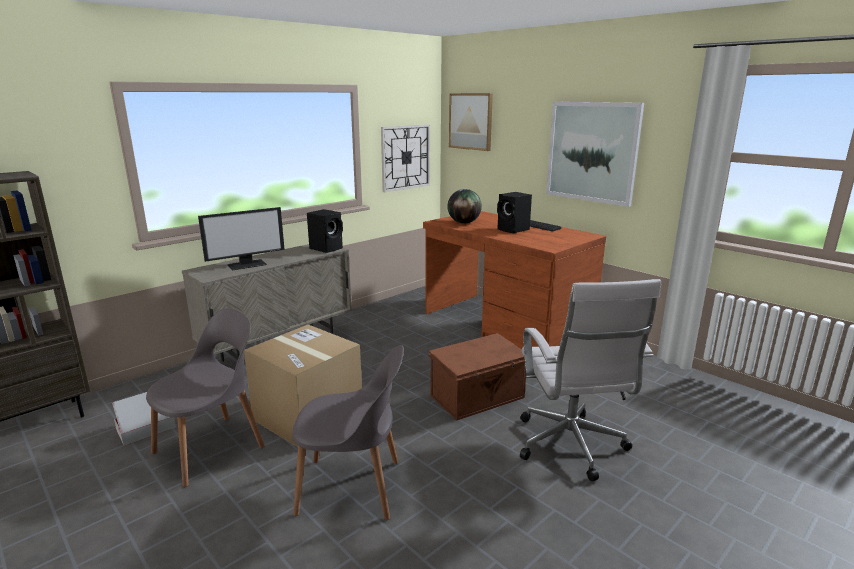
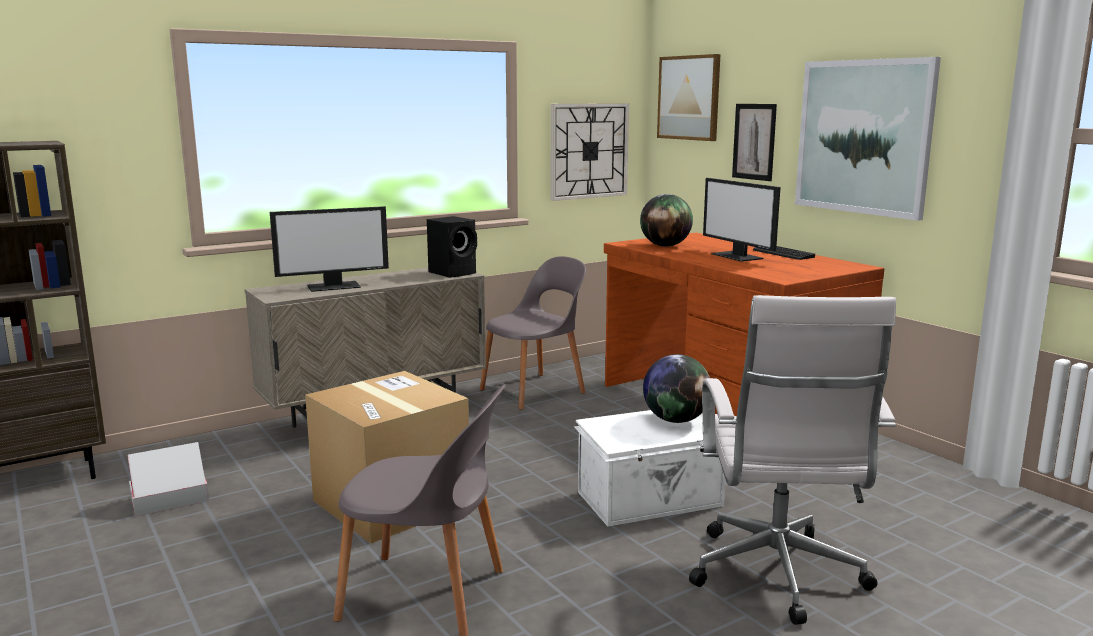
camera: 10 degrees right, 5 degrees down
grey chair [146,308,265,487] -> grey chair moved to [480,256,586,410]
brown storage box [428,333,526,420] -> white storage box [574,410,725,527]
black speaker [497,192,532,233] -> monitor [703,178,780,262]
none -> globe [643,354,710,423]
none -> picture [732,104,777,181]

